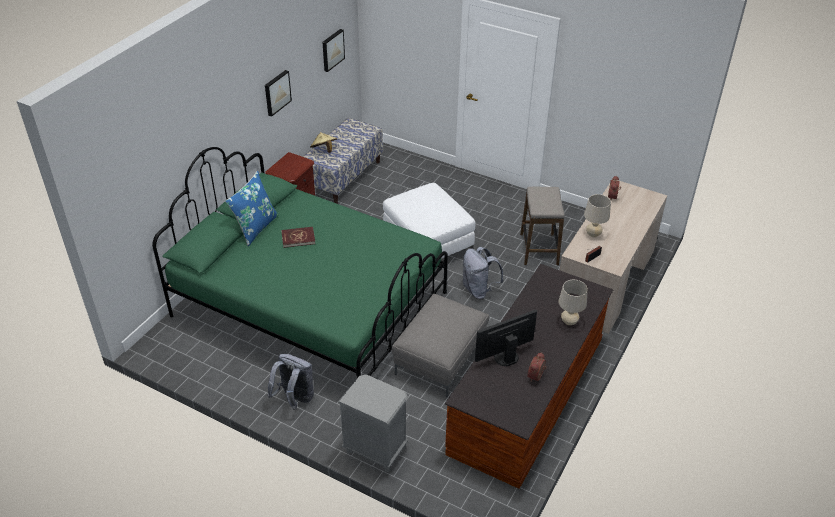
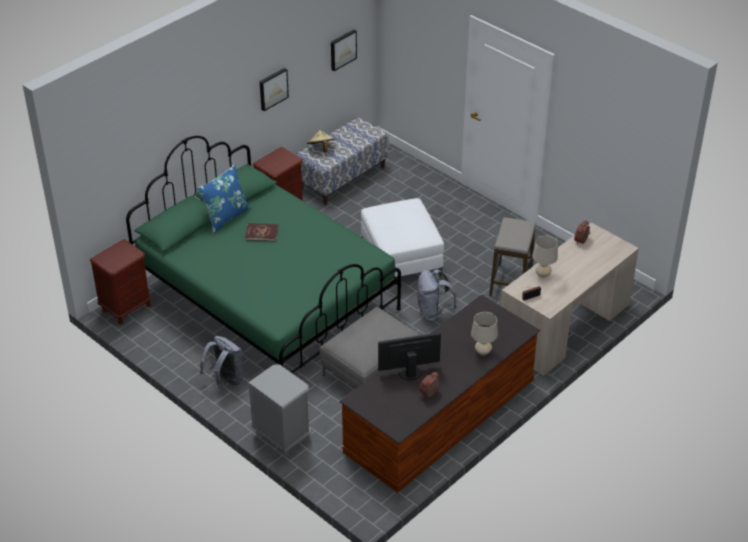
camera: 15 degrees right, 0 degrees up
none -> brown nightstand [90,239,152,324]

